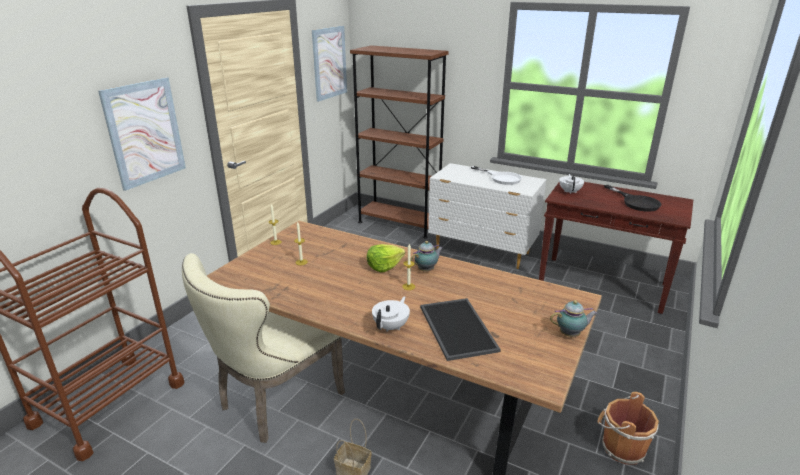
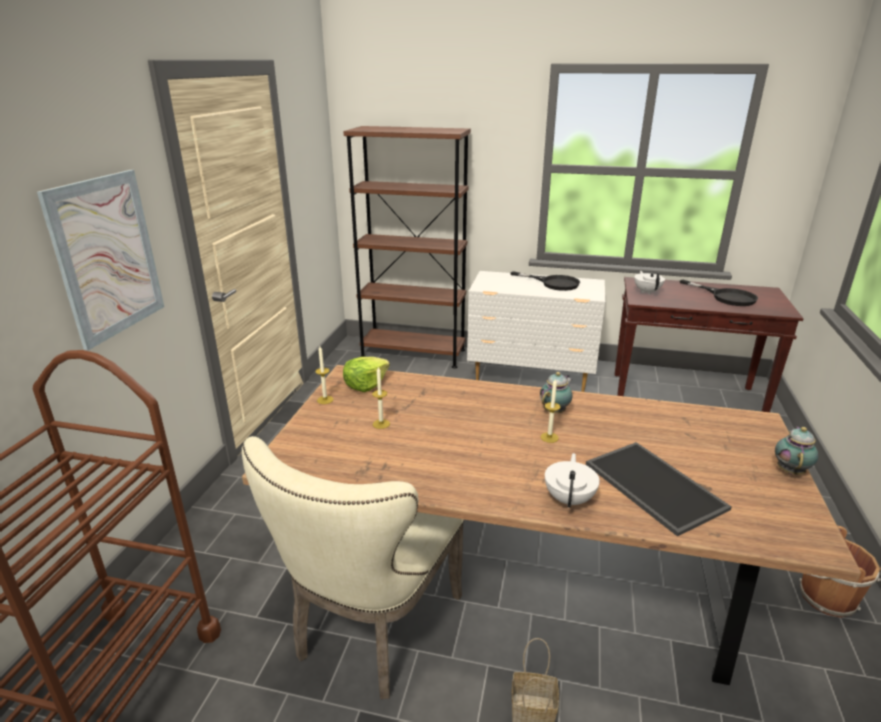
camera: 15 degrees left, 0 degrees up
picture [312,26,347,102] -> none
lettuce [367,244,405,272] -> lettuce moved to [343,357,390,392]
white frying pan [471,166,522,185] -> black frying pan [511,271,580,291]
teapot [550,300,598,337] -> teapot turned 45 degrees counterclockwise [775,426,818,475]

